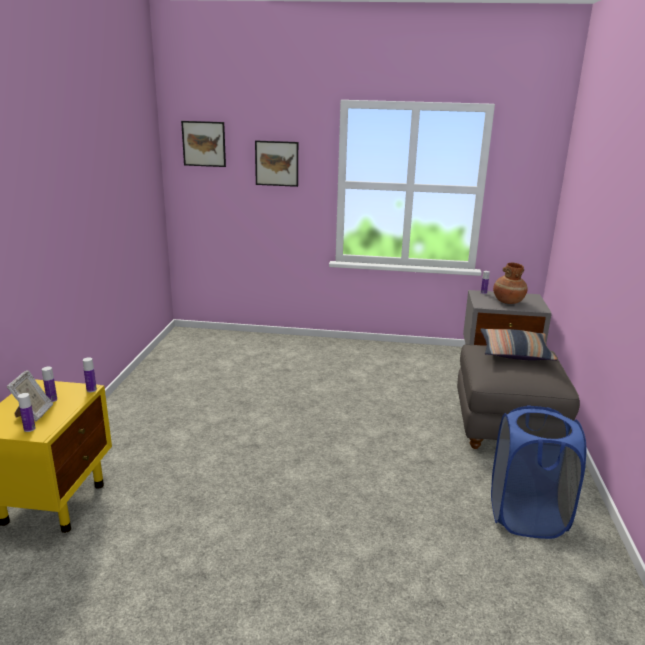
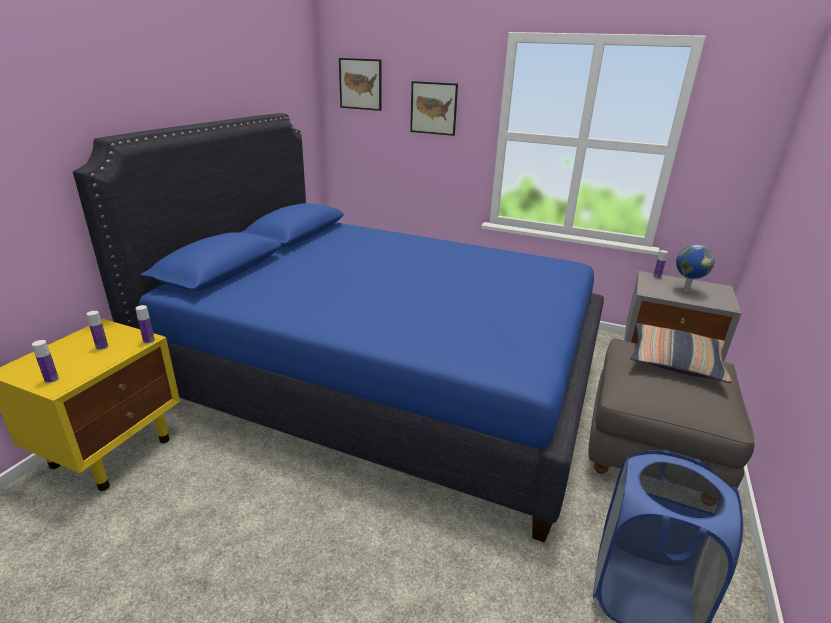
camera: 15 degrees right, 5 degrees up
picture frame [7,370,53,422] -> none
brown vase [493,263,528,304] -> globe [676,245,714,293]
none -> blue bed [73,113,604,543]

